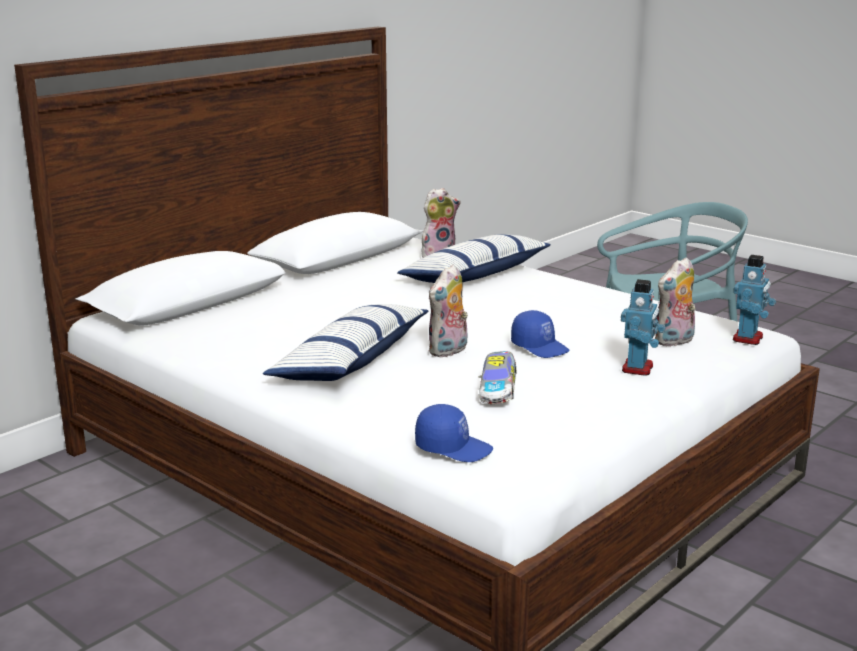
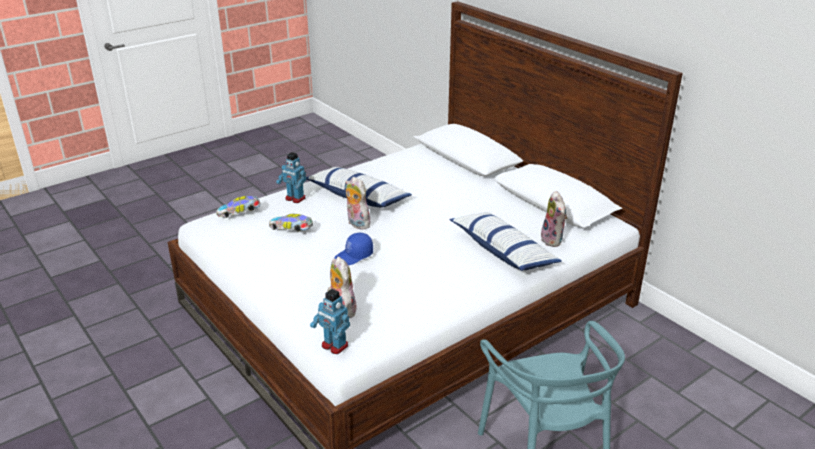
camera: 100 degrees right, 10 degrees up
blue cap [415,404,493,462] -> toy car [216,196,261,218]
toy robot [621,279,665,376] -> toy robot moved to [276,152,307,203]

